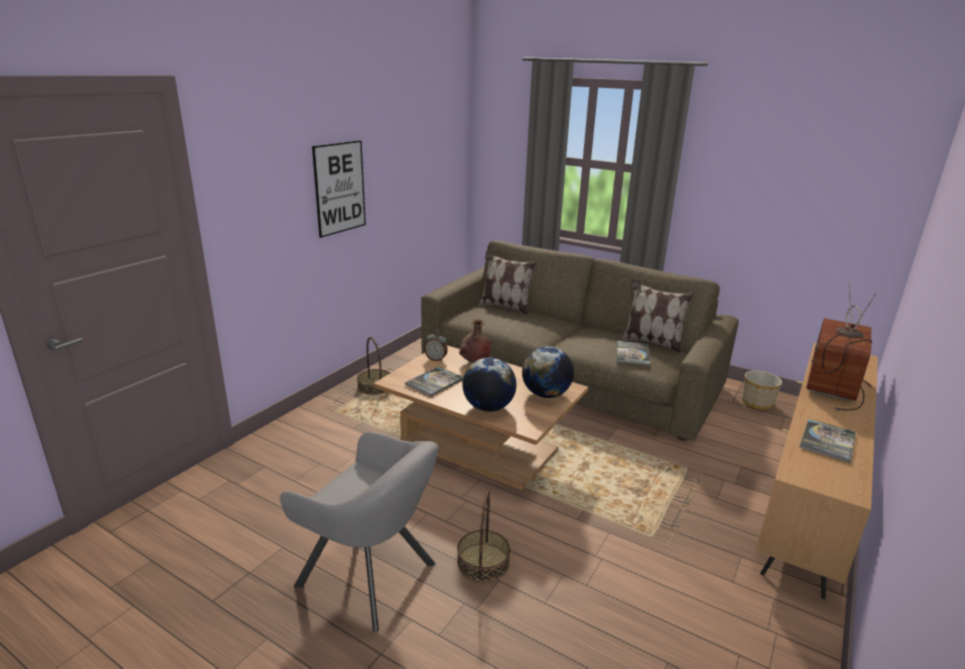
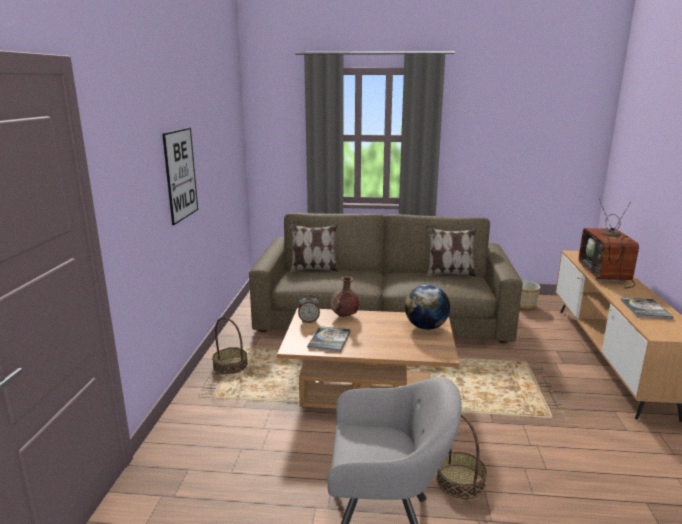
camera: 25 degrees left, 5 degrees down
globe [462,358,516,412] -> none
book [616,341,650,365] -> none

